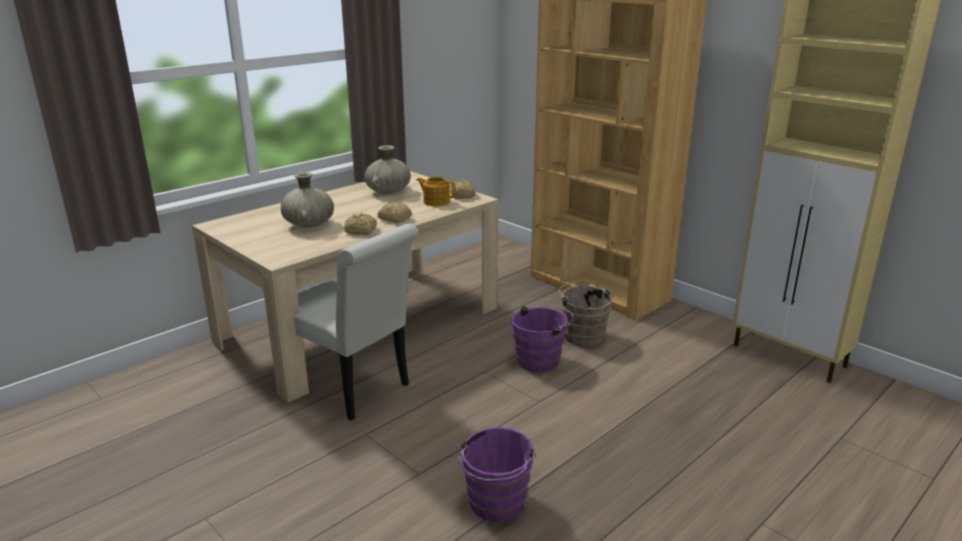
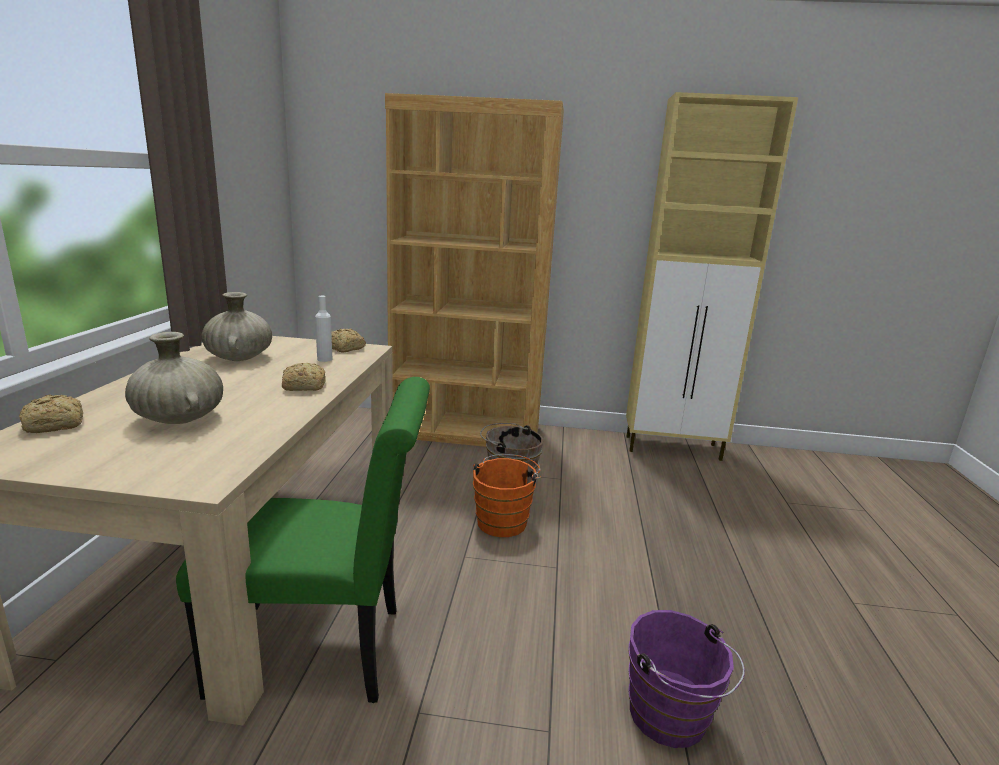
camera: 40 degrees left, 5 degrees down
white chair [294,224,419,421] -> green chair [176,377,430,703]
bread [344,213,377,235] -> bread moved to [19,394,83,433]
teapot [416,177,455,206] -> white bottle [315,296,333,362]
purple bucket [511,305,573,372] -> orange bucket [473,454,541,537]

